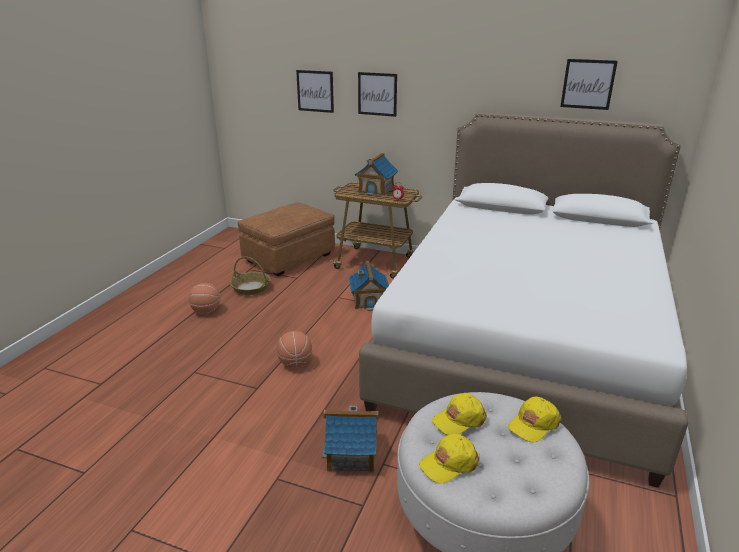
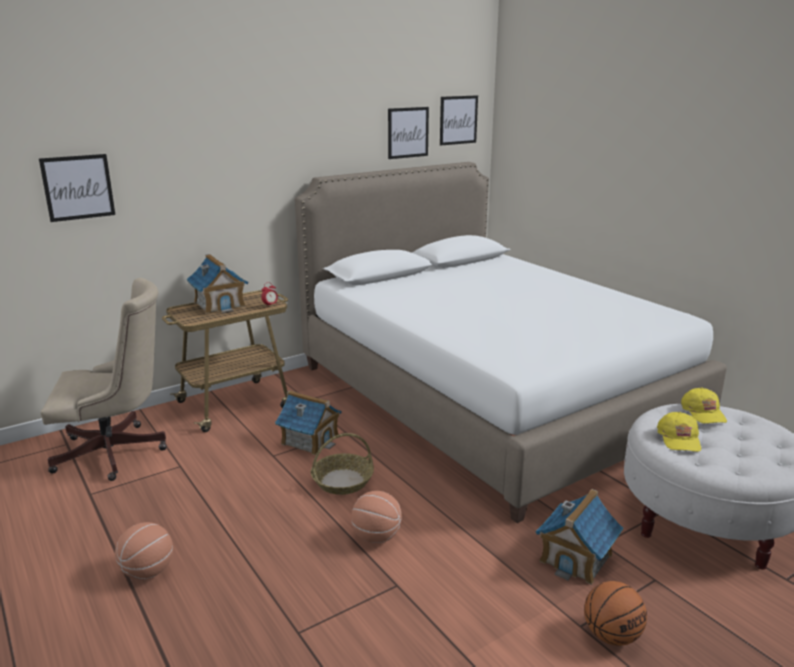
camera: 55 degrees left, 5 degrees down
basket [230,256,271,295] -> basket moved to [311,433,374,495]
brown ottoman [238,202,335,276] -> beige office chair [41,278,167,481]
picture [358,72,397,117] -> picture moved to [440,95,478,146]
yellow cap [419,434,479,483] -> none
none -> basketball [584,581,647,646]

